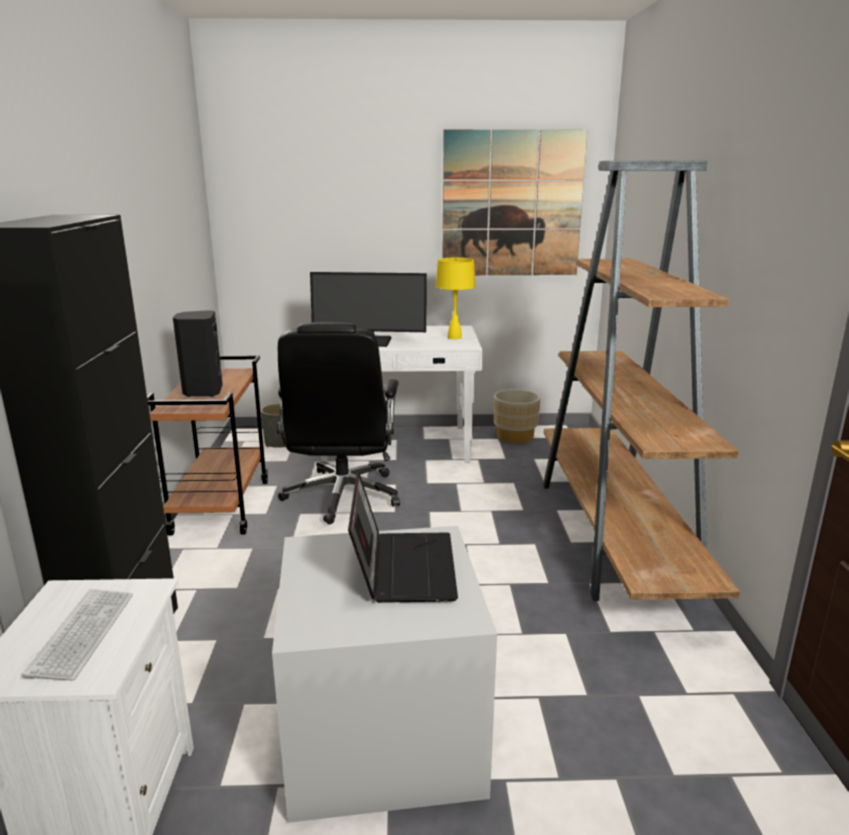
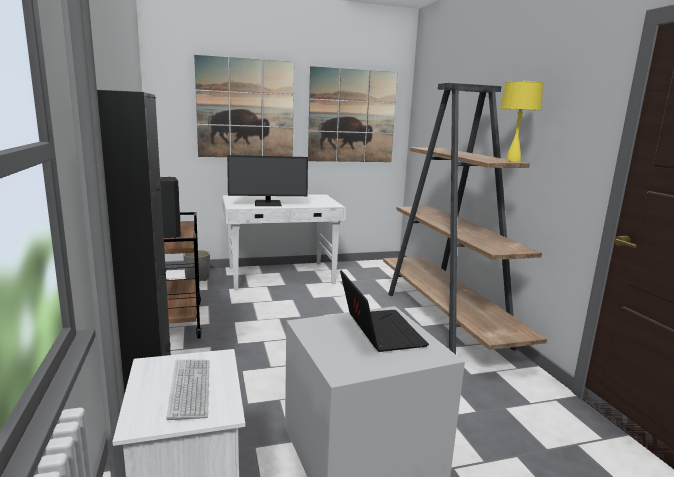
camera: 15 degrees left, 5 degrees down
black office chair [277,322,400,525] -> none
yellow table lamp [435,258,476,339] -> yellow table lamp moved to [500,80,543,162]
beige planter [494,389,541,444] -> none
none -> picture [194,55,294,157]

